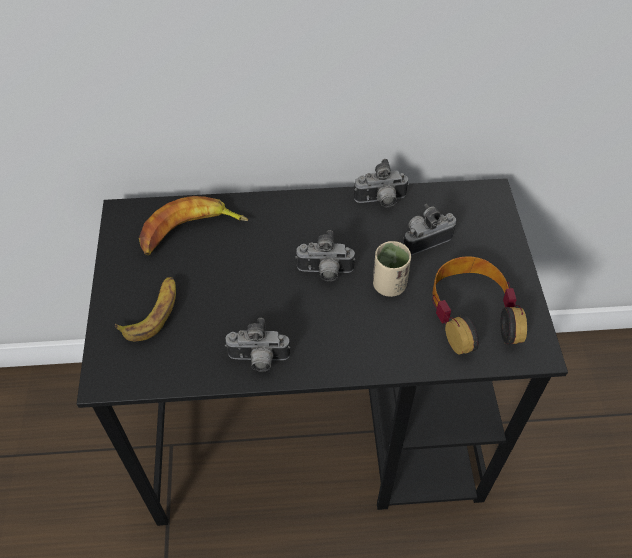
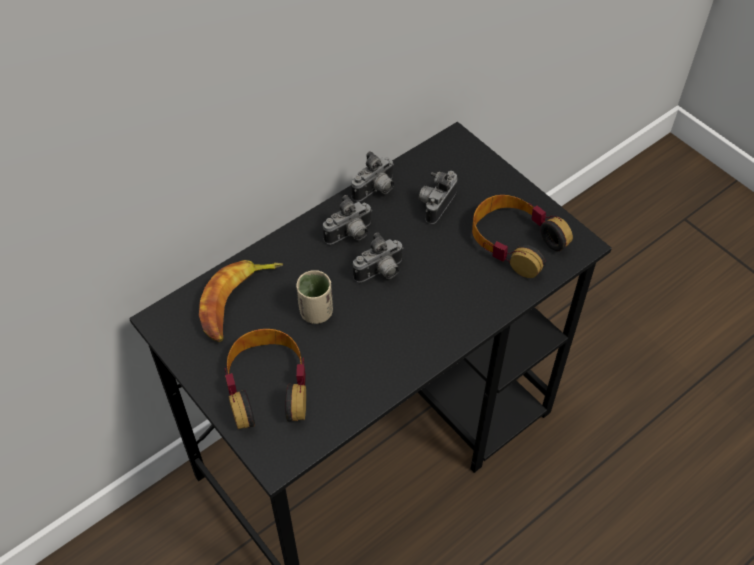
camera: 35 degrees left, 0 degrees up
banana [115,277,176,341] -> headphones [225,329,306,429]
camera [225,318,290,371] -> camera moved to [323,195,372,245]
beige cup [373,241,411,297] -> beige cup moved to [296,270,333,324]

